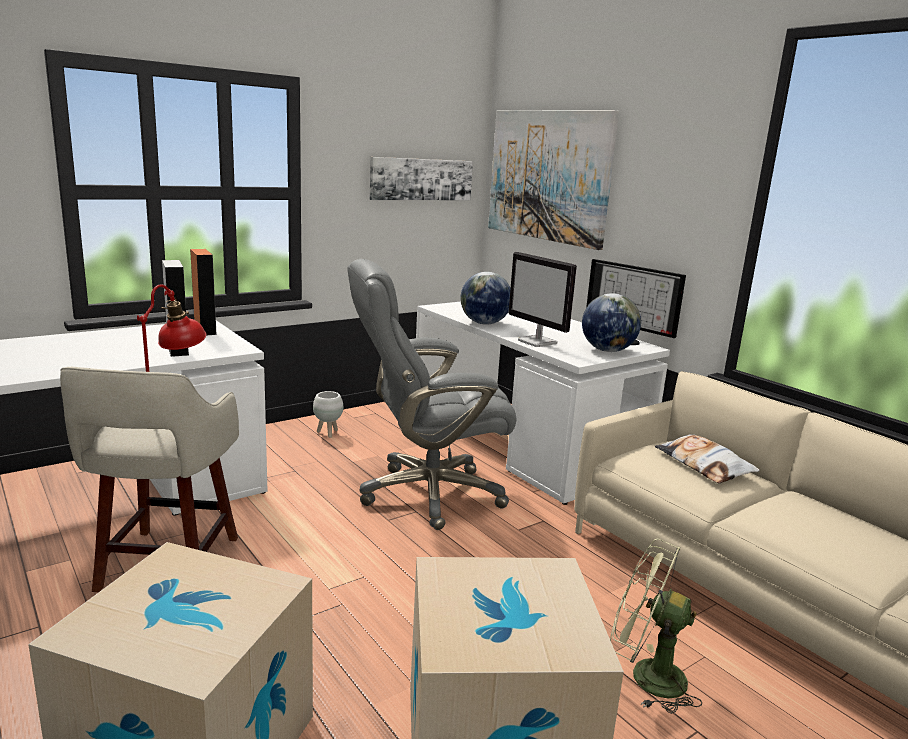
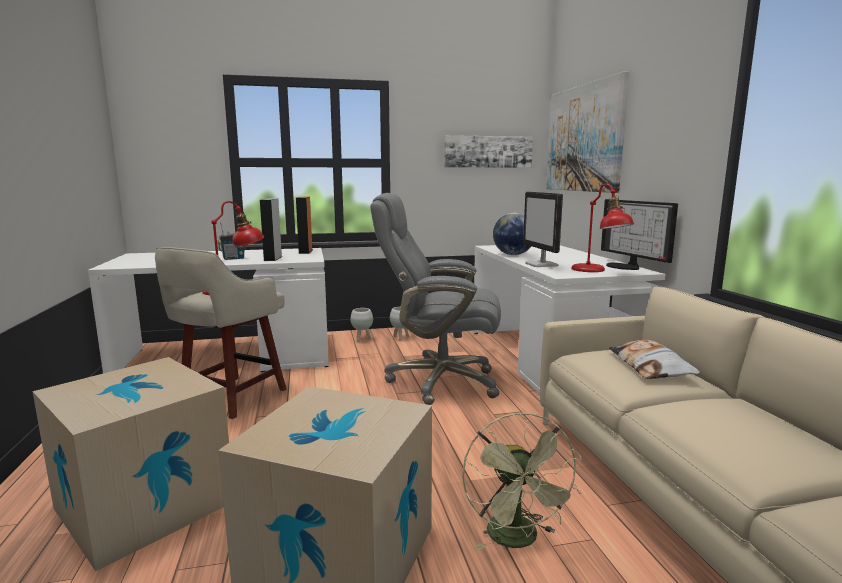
camera: 25 degrees right, 5 degrees down
globe [582,293,641,352] -> red table lamp [571,184,634,272]
green fan [610,538,702,714] -> green fan turned 150 degrees counterclockwise [462,412,582,551]
none -> radio [218,222,246,260]
none -> white planter [351,308,373,342]

